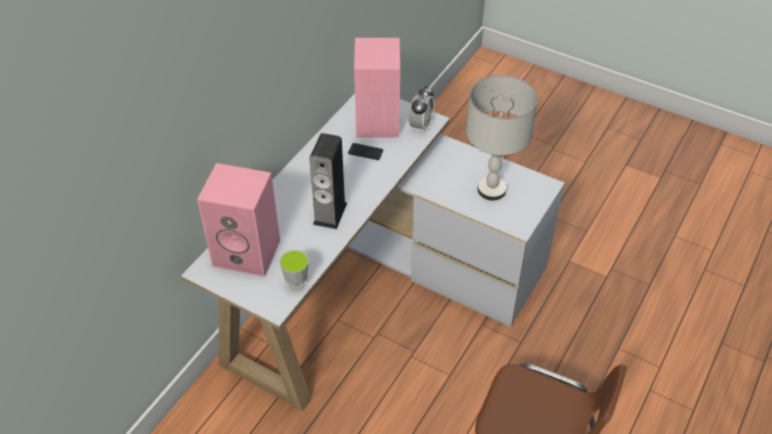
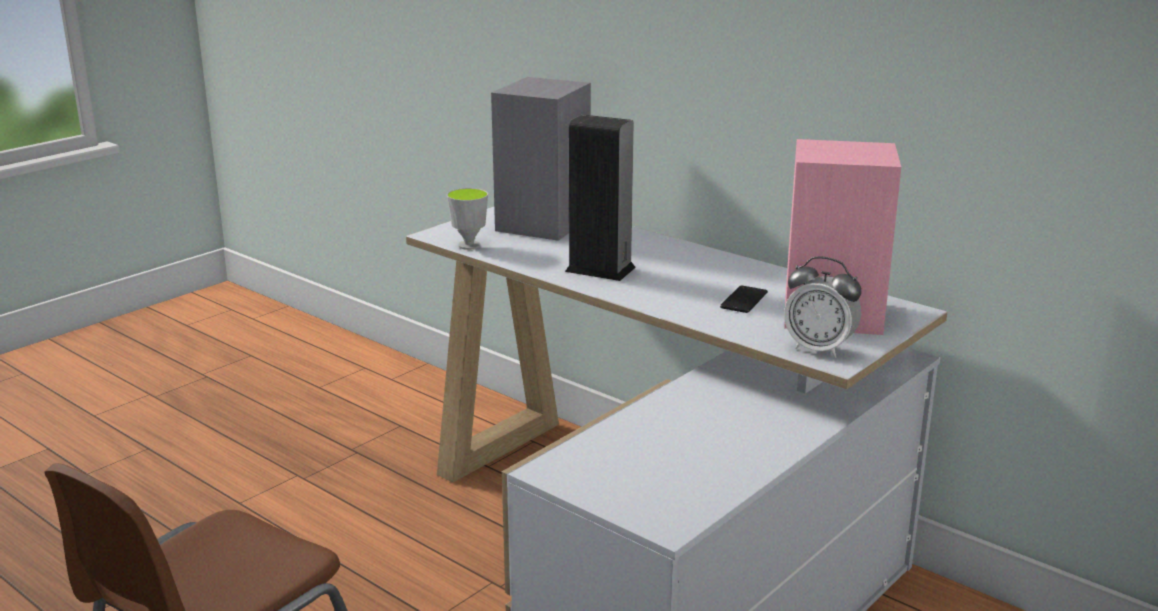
camera: 100 degrees right, 25 degrees down
pink speaker [197,163,280,277] -> grey speaker [491,77,591,241]
grey table lamp [466,75,538,201] -> none

